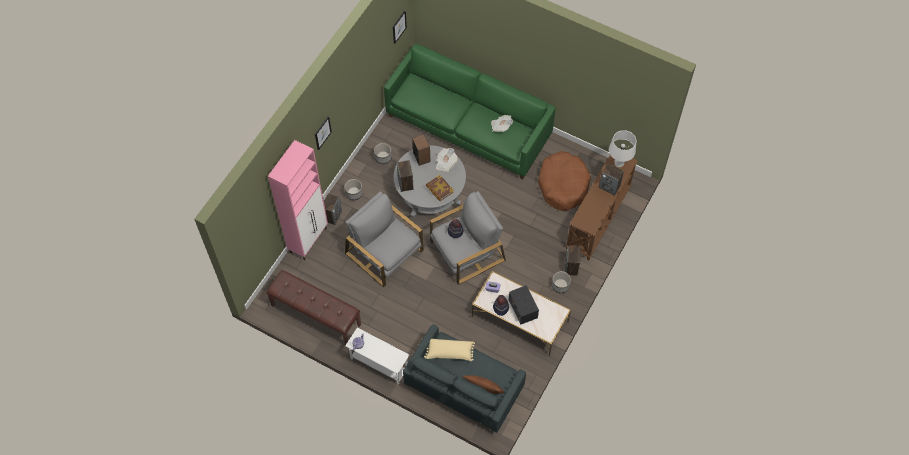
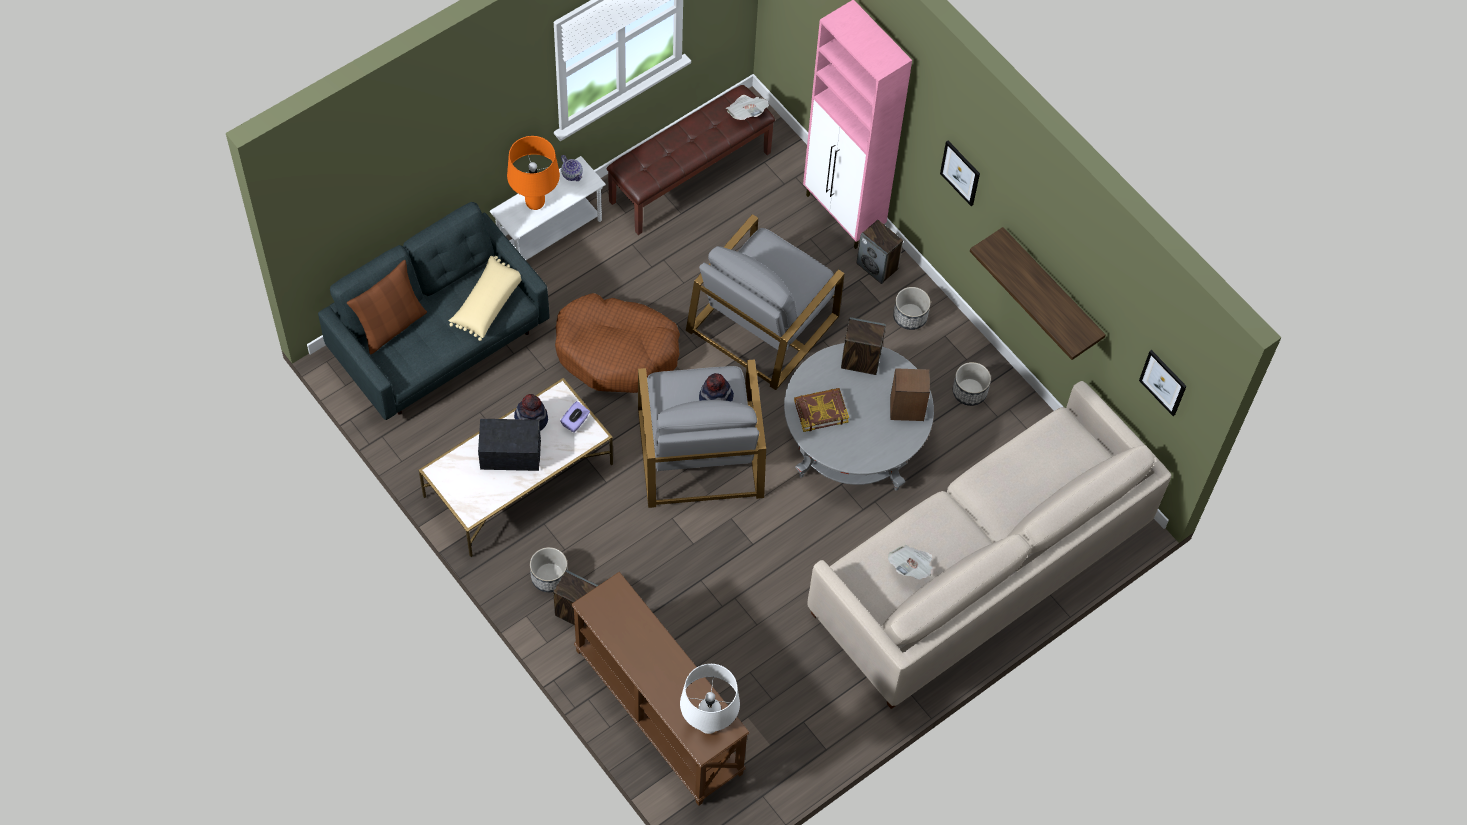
camera: 110 degrees right, 0 degrees up
grey armchair [345,191,424,287] -> grey armchair turned 150 degrees clockwise [686,214,845,390]
green sofa [384,44,556,179] -> beige sofa [807,381,1172,709]
newspaper [436,148,458,172] -> newspaper moved to [726,95,769,120]
brown dog bed [538,151,591,211] -> brown dog bed moved to [555,293,680,393]
speaker [599,163,624,195] -> none
none -> orange table lamp [507,136,560,210]
none -> shelf [970,227,1106,360]

